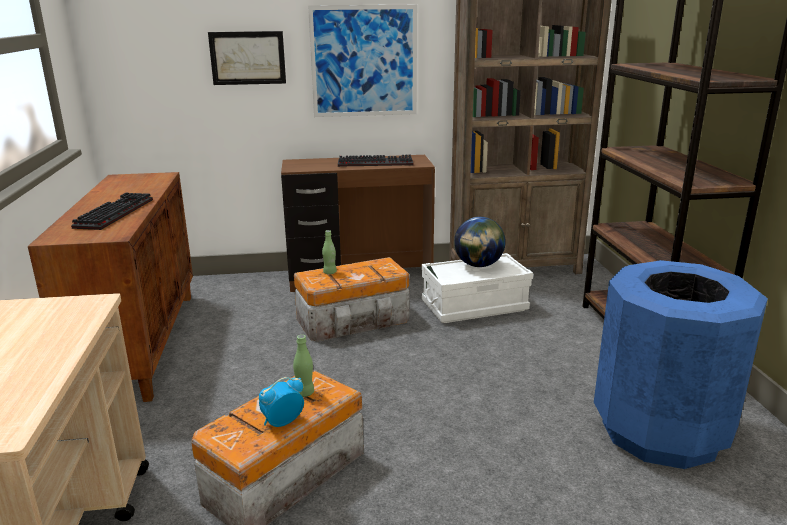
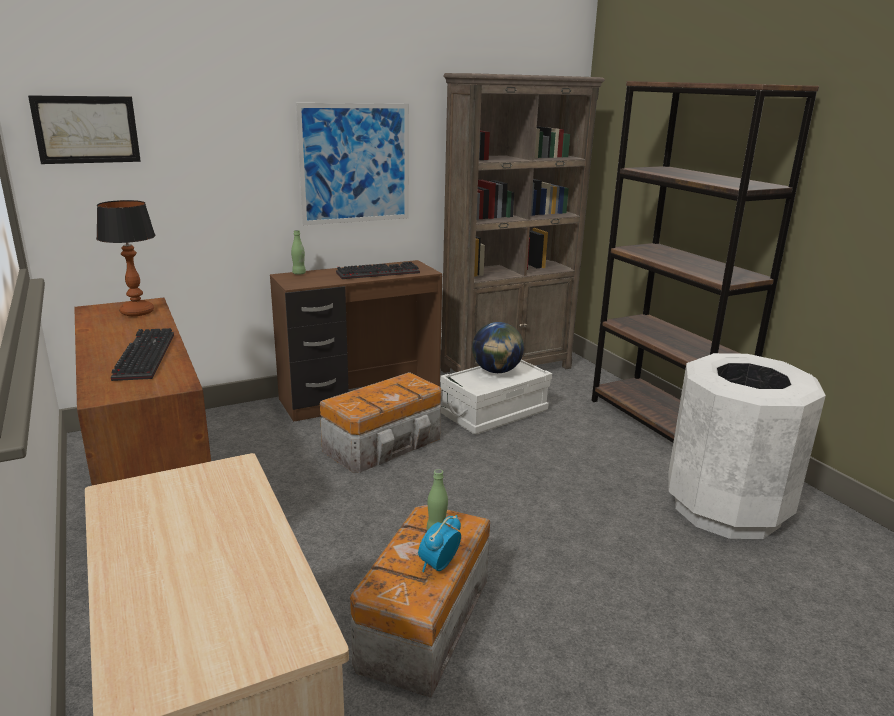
camera: 20 degrees left, 0 degrees up
picture [208,31,286,85] -> picture moved to [28,95,141,164]
green bottle [322,230,337,274] -> green bottle moved to [291,230,306,275]
blue trash can [594,260,768,469] -> white trash can [668,353,826,539]
none -> table lamp [96,200,155,316]

